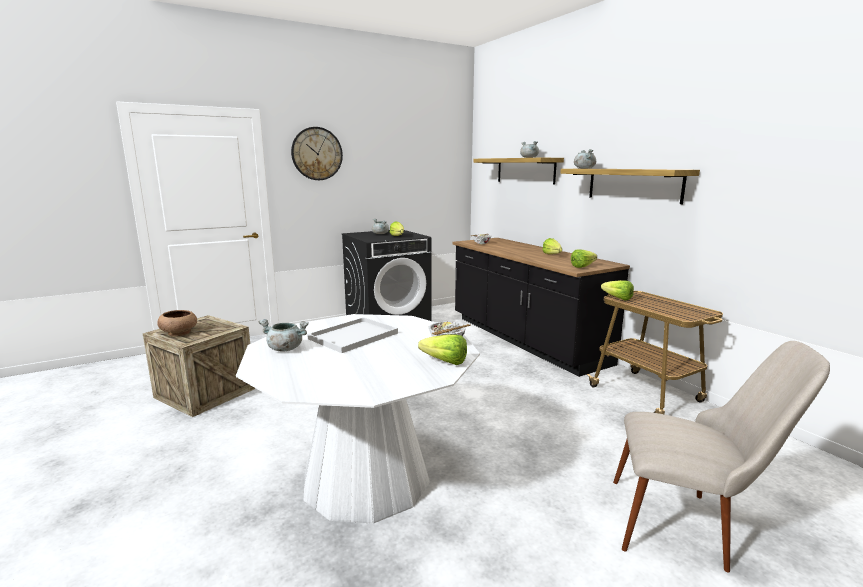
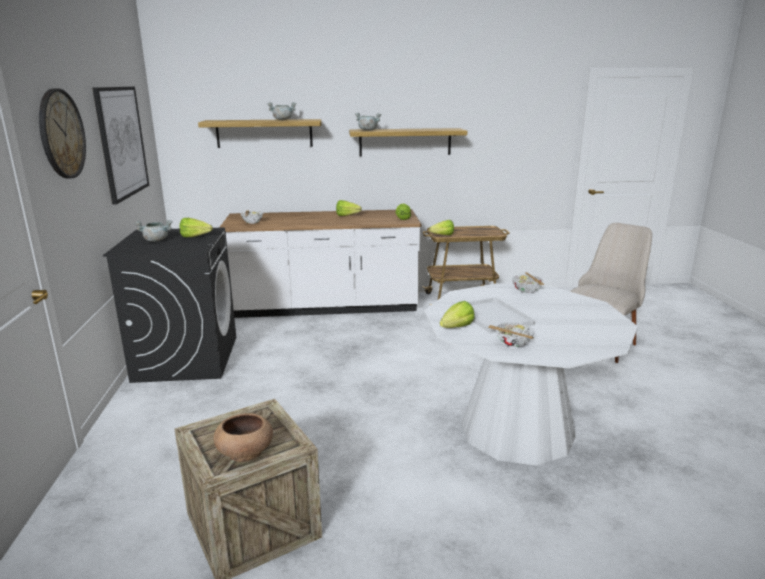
camera: 65 degrees left, 5 degrees up
grey cooking pot [259,319,309,351] -> bowl [488,322,535,347]
lettuce [418,334,467,365] -> lettuce moved to [440,301,475,328]
black counter [452,238,630,377] -> white counter [219,209,421,318]
none -> picture [92,87,149,205]

